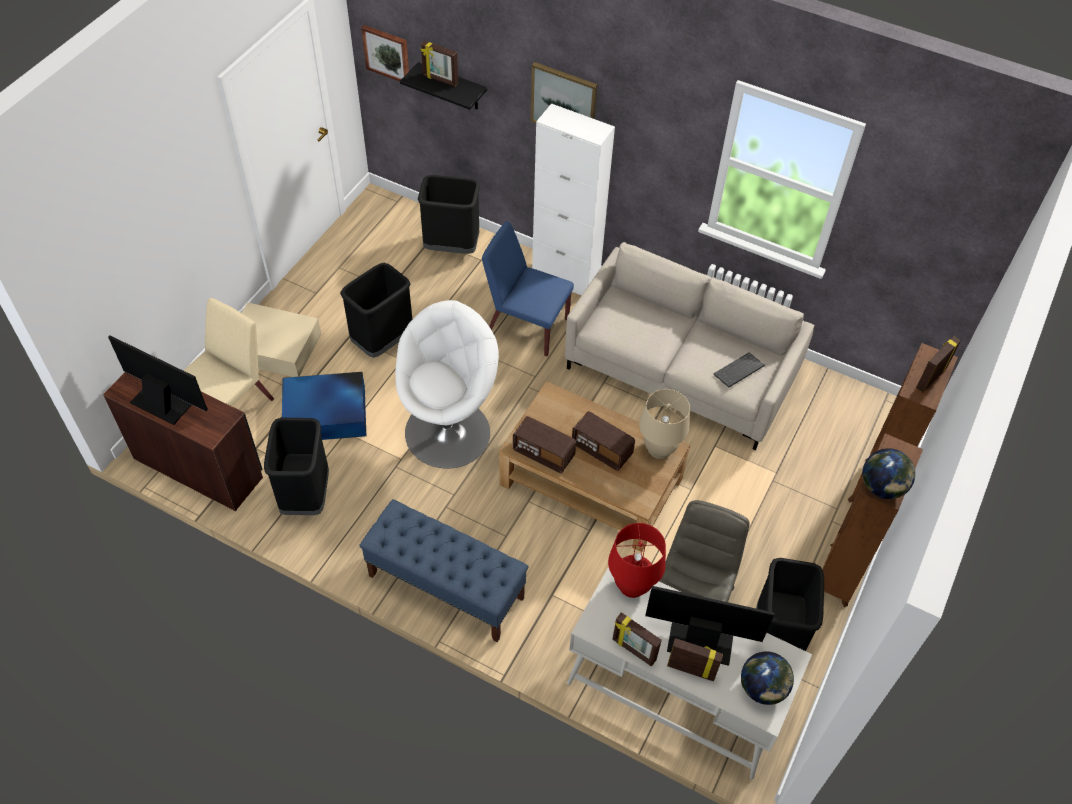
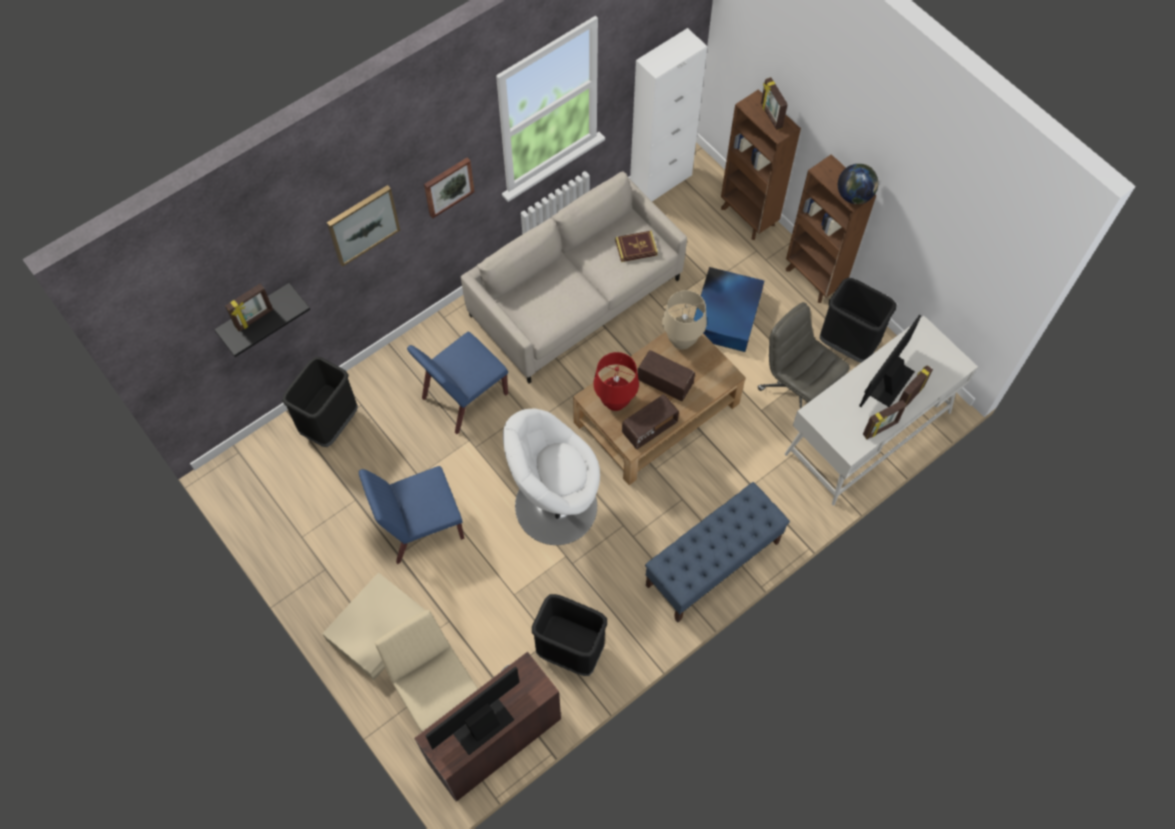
camera: 65 degrees left, 10 degrees up
blue storage box [282,372,366,440] -> blue storage box moved to [693,267,764,352]
black trash can [340,263,412,358] -> blue chair [359,466,464,564]
picture [361,25,409,81] -> picture moved to [424,157,474,218]
white armchair [395,300,499,469] -> white armchair turned 90 degrees counterclockwise [503,409,600,545]
white cabinet [532,103,615,296] -> white cabinet moved to [630,28,707,201]
radio [572,411,635,471] -> radio turned 120 degrees counterclockwise [637,350,695,401]
red table lamp [608,523,666,598] -> red table lamp moved to [594,352,639,411]
keyboard [713,352,765,388] -> book [615,231,658,262]
globe [741,652,794,705] -> none

